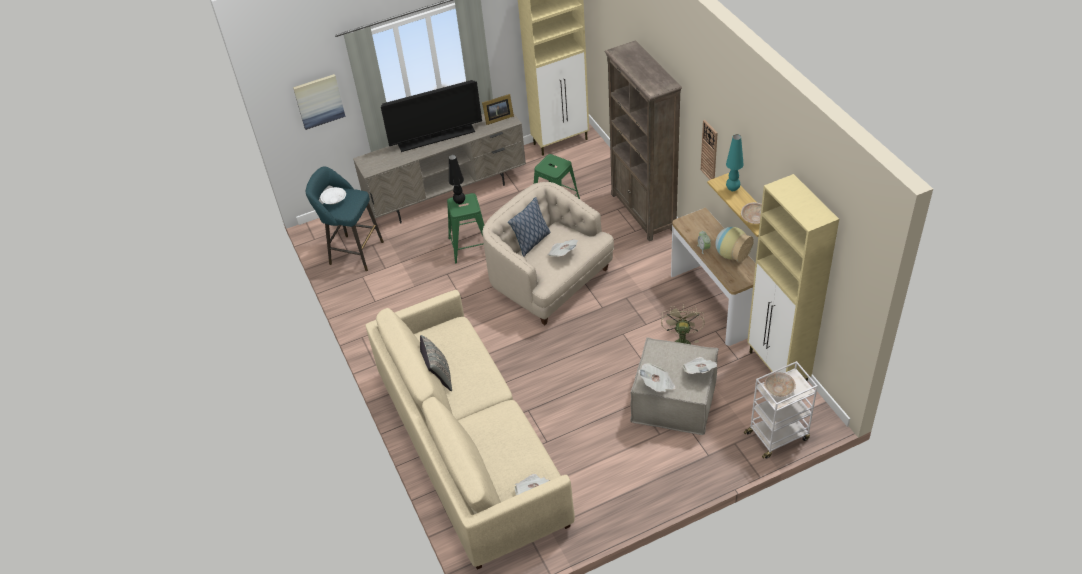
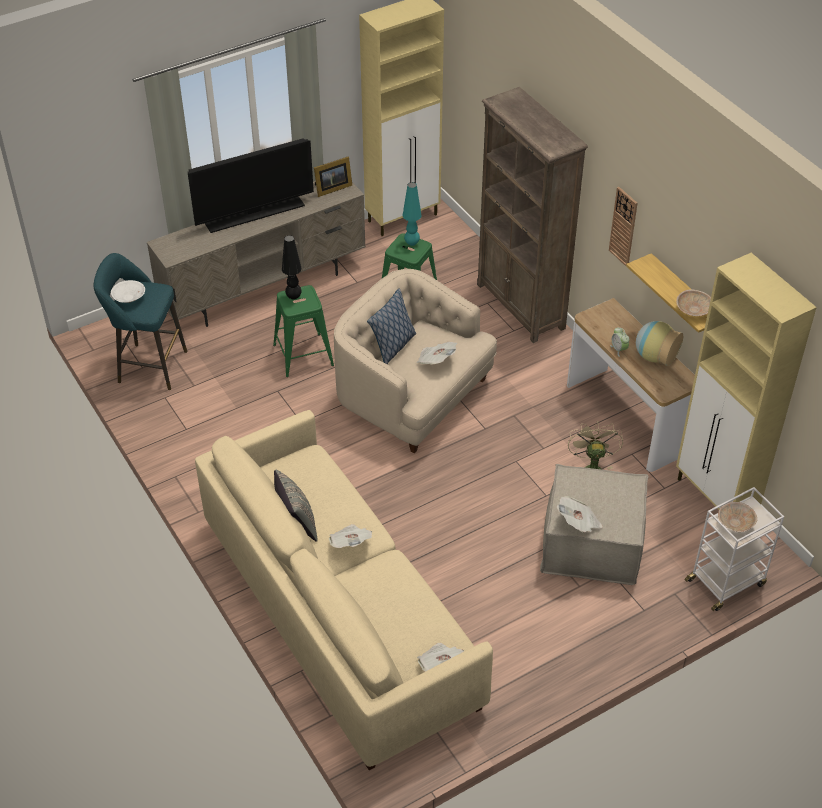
camera: 10 degrees left, 0 degrees up
picture [293,74,346,130] -> none
newspaper [683,357,717,374] -> newspaper moved to [329,524,372,548]
turquoise table lamp [726,134,744,191] -> turquoise table lamp moved to [403,182,422,246]

